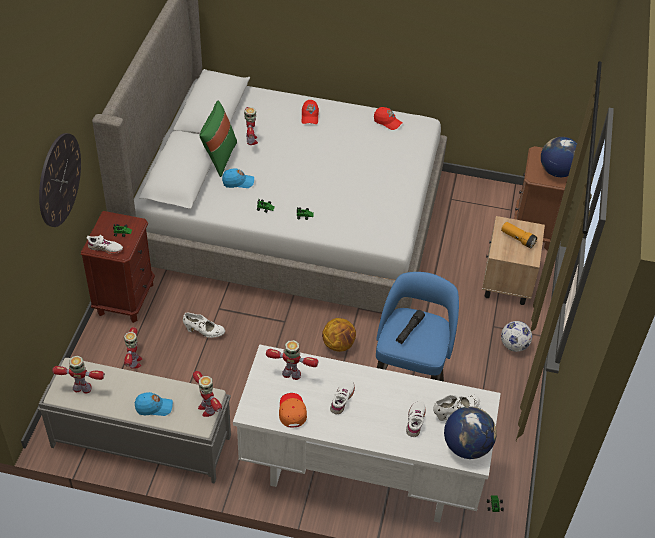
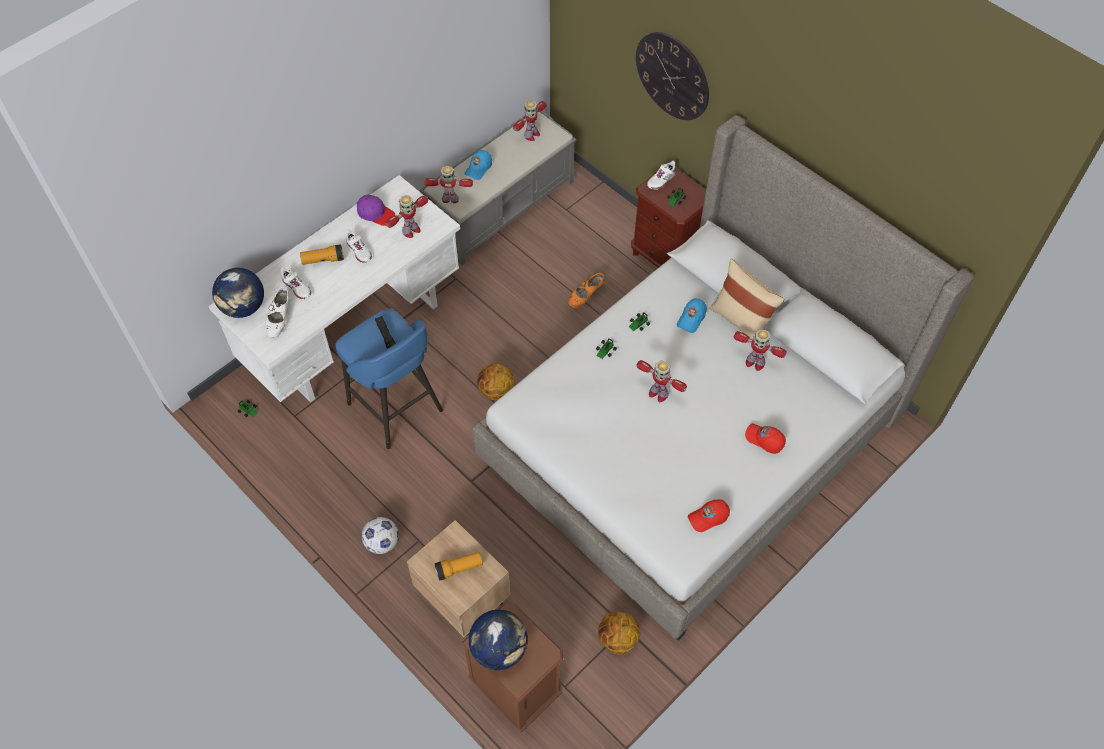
camera: 125 degrees right, 10 degrees up
toy robot [124,327,142,369] -> toy robot moved to [636,360,687,402]
white shoe [183,313,225,338] -> orange shoe [568,273,604,308]
green pillow [199,101,237,177] -> beige pillow [709,259,784,339]
orange cap [279,393,307,428] -> purple cap [357,195,395,226]
none -> flashlight [300,244,344,265]
none -> basketball [598,612,640,654]

